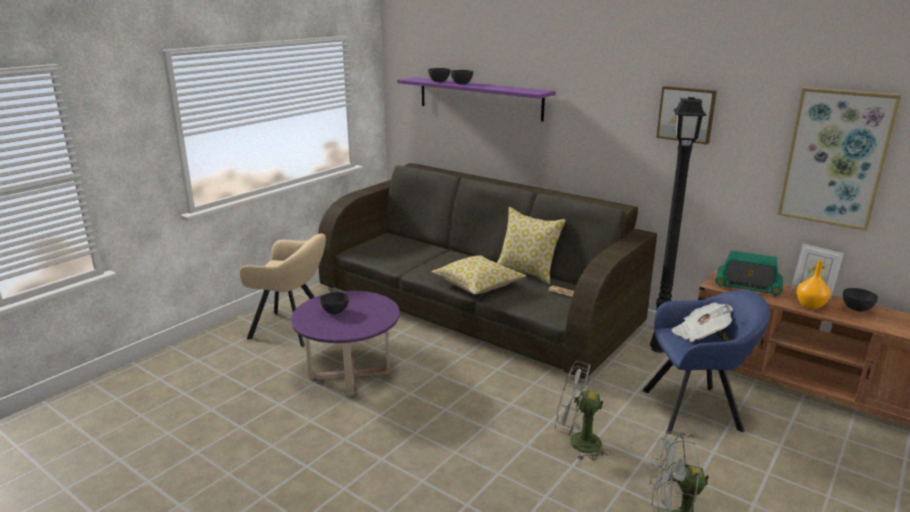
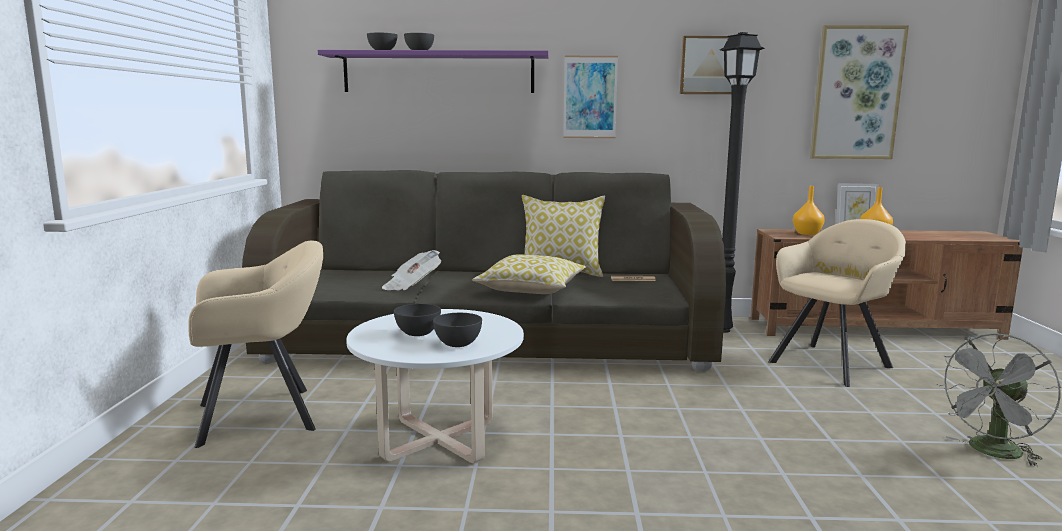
camera: 35 degrees left, 10 degrees down
purple coffee table [291,291,400,396] -> white coffee table [346,309,524,463]
grey fan [555,361,611,461] -> none
blue armchair [642,290,771,434] -> beige armchair [768,219,906,387]
newspaper [672,303,733,342] -> newspaper moved to [382,250,441,291]
radio [715,250,783,296] -> orange vase [793,186,825,235]
grey bowl [843,288,878,312] -> grey bowl moved to [433,313,482,347]
none -> picture [563,56,618,138]

